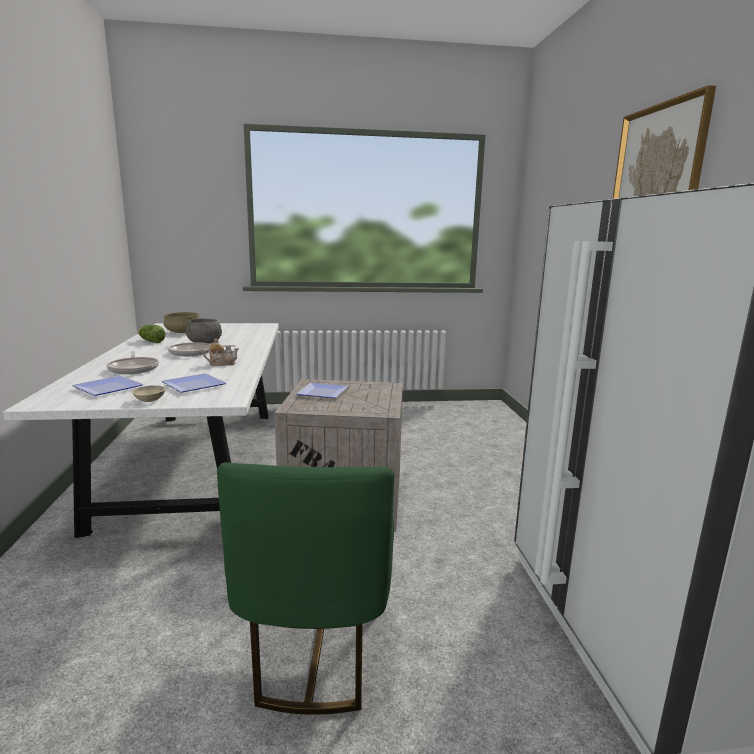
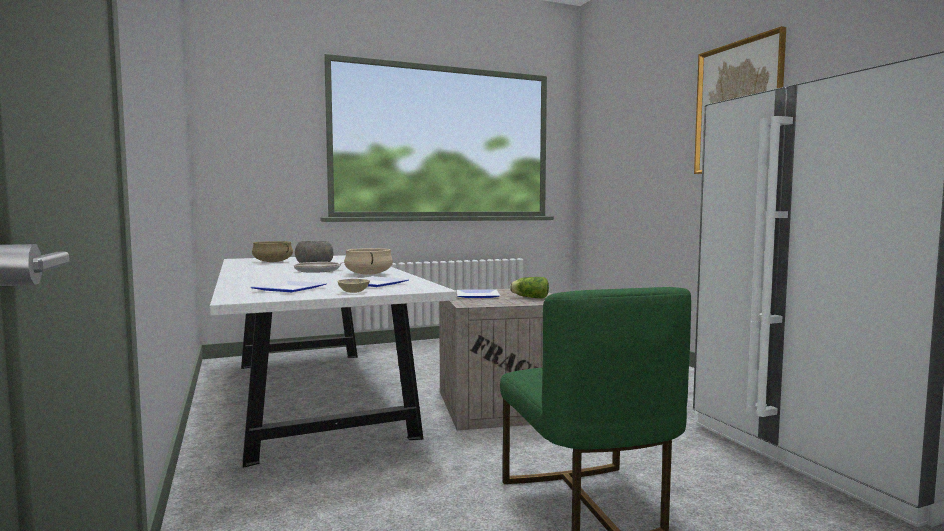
camera: 15 degrees left, 10 degrees down
frying pan [106,351,159,374] -> none
lettuce [138,325,166,343] -> lettuce moved to [510,277,549,299]
teapot [203,338,239,366] -> beige cooking pot [344,248,393,275]

